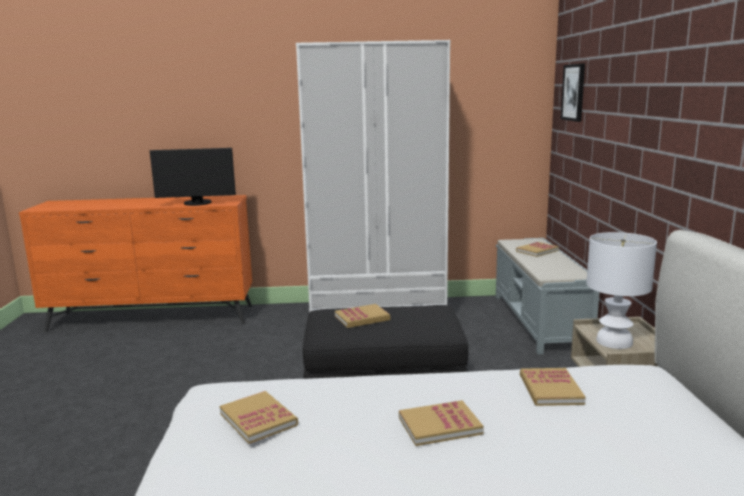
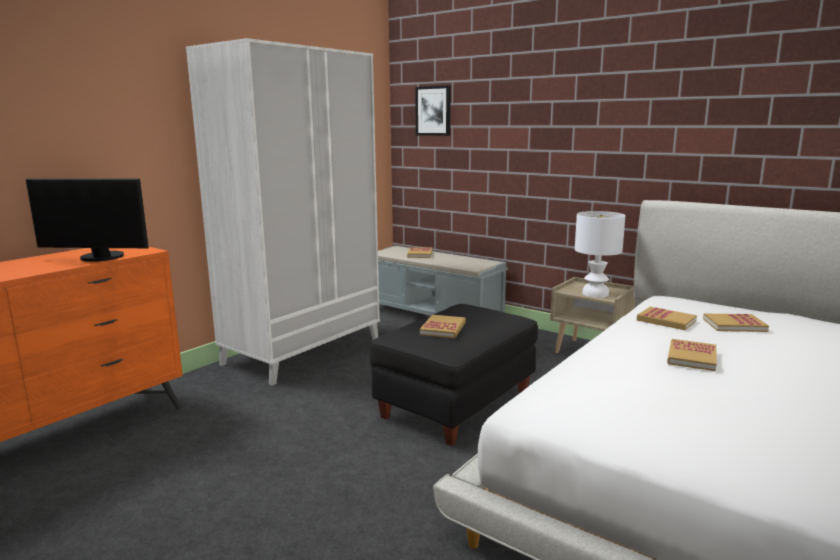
camera: 50 degrees left, 0 degrees up
monitor [150,148,236,206] -> monitor turned 60 degrees clockwise [26,178,149,262]
book [220,391,298,444] -> book moved to [703,313,769,332]

